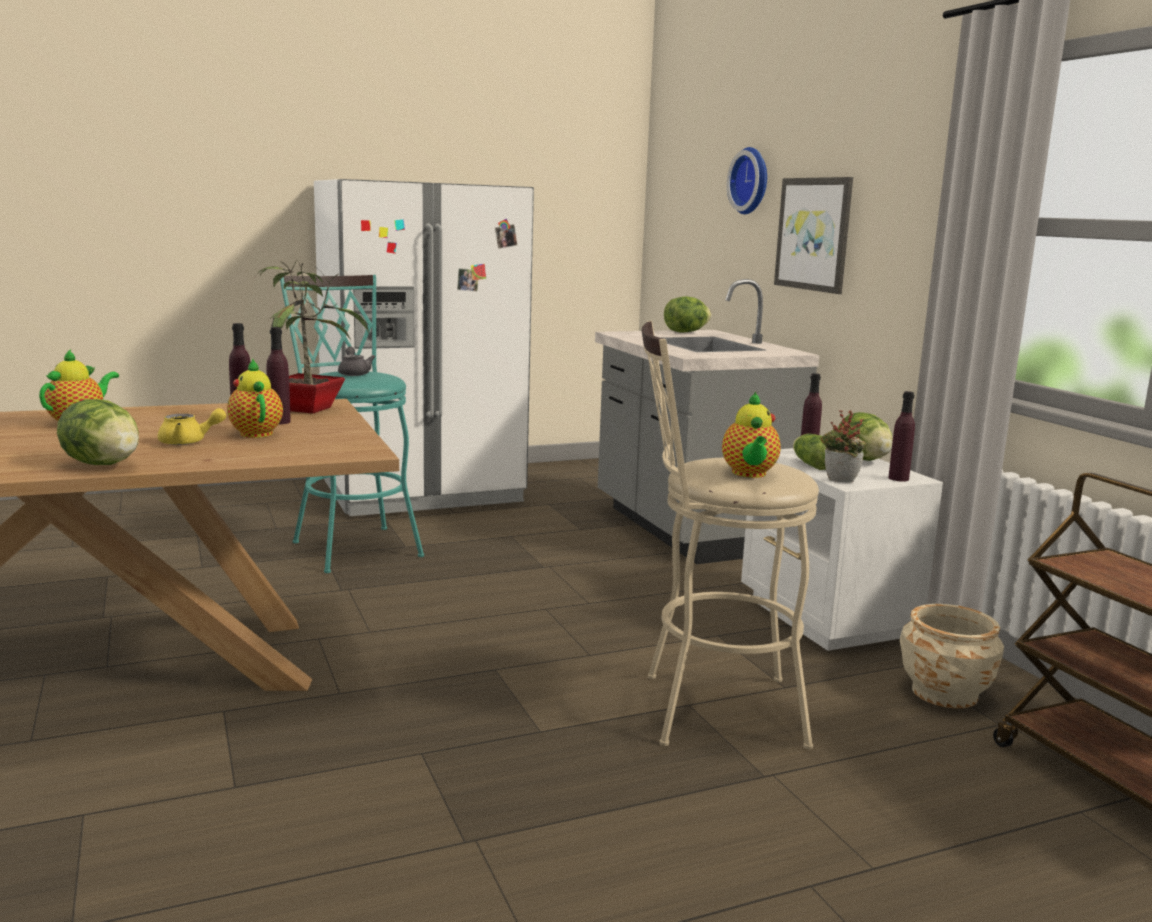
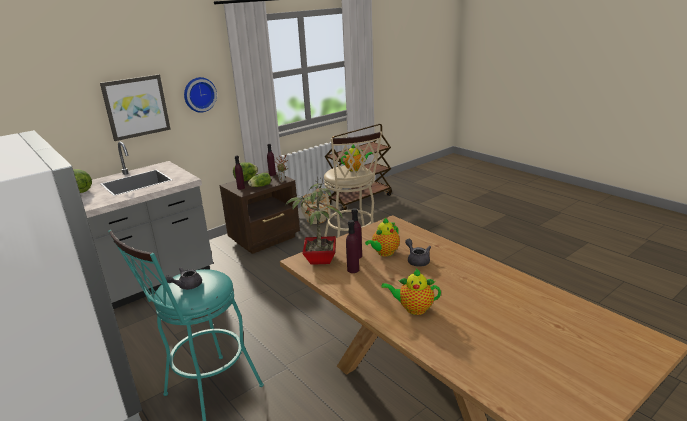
camera: 105 degrees left, 10 degrees up
lettuce [57,399,139,465] -> none
yellow teapot [158,408,226,445] -> grey teapot [405,239,431,267]
wall clock [727,147,767,214] -> wall clock moved to [184,77,217,113]
white nightstand [741,448,943,651] -> brown nightstand [220,171,300,254]

